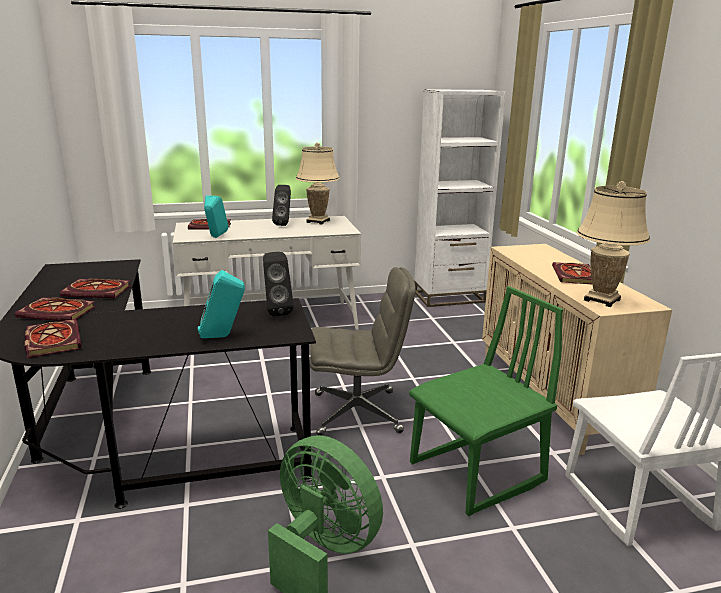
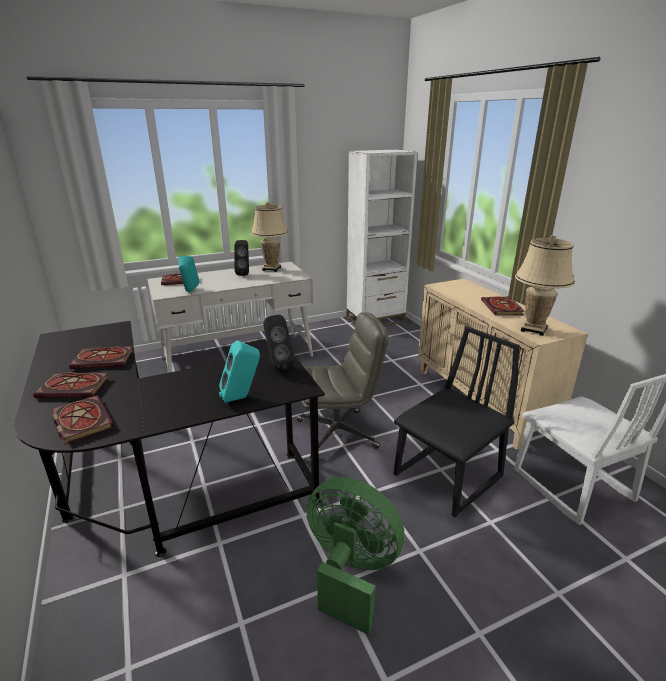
camera: 10 degrees left, 5 degrees up
green chair [409,286,563,516] -> black chair [394,326,520,517]

